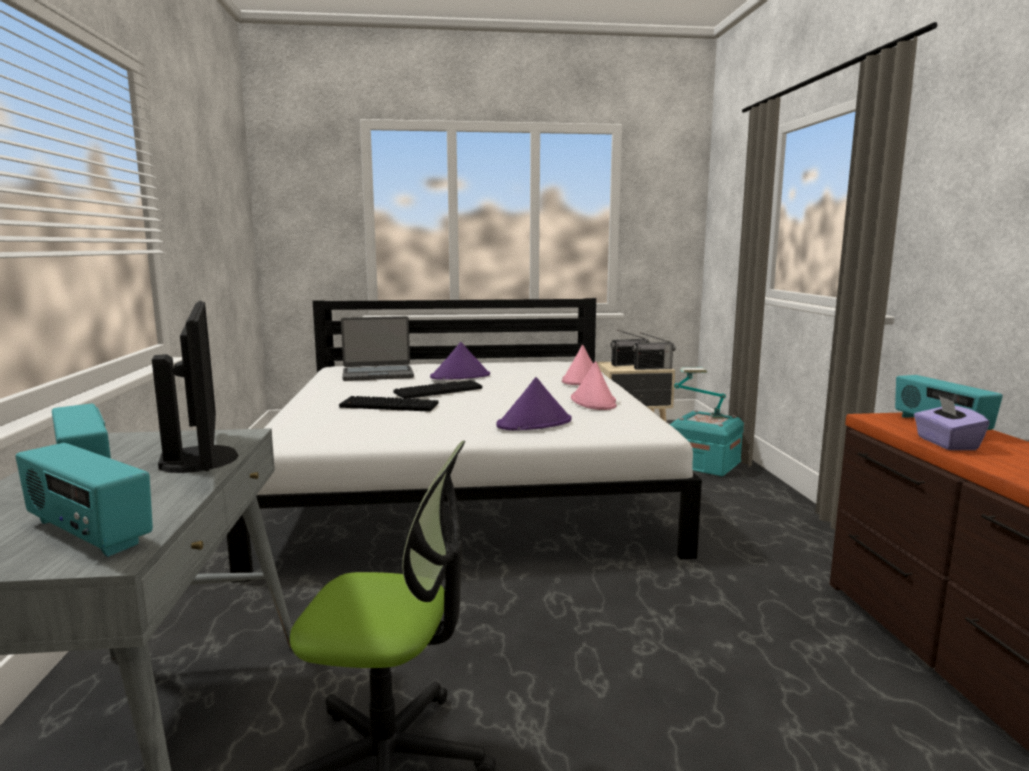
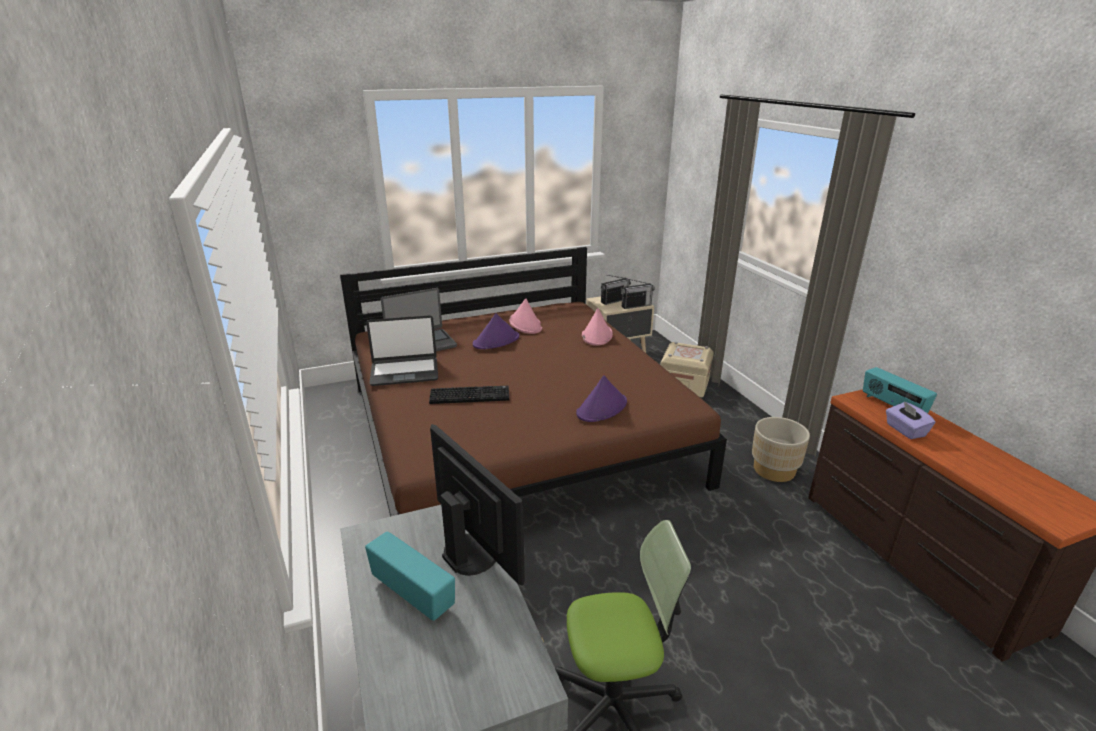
camera: 15 degrees left, 15 degrees up
radio [16,443,153,557] -> none
white bed [227,298,702,582] -> brown bed [340,247,727,517]
keyboard [394,380,482,399] -> none
pink hat [571,361,617,410] -> pink hat moved to [509,299,542,334]
turquoise storage box [670,410,744,476] -> beige storage box [660,342,714,397]
table lamp [674,367,726,418] -> none
none -> laptop [366,315,438,386]
none -> beige planter [752,417,810,482]

